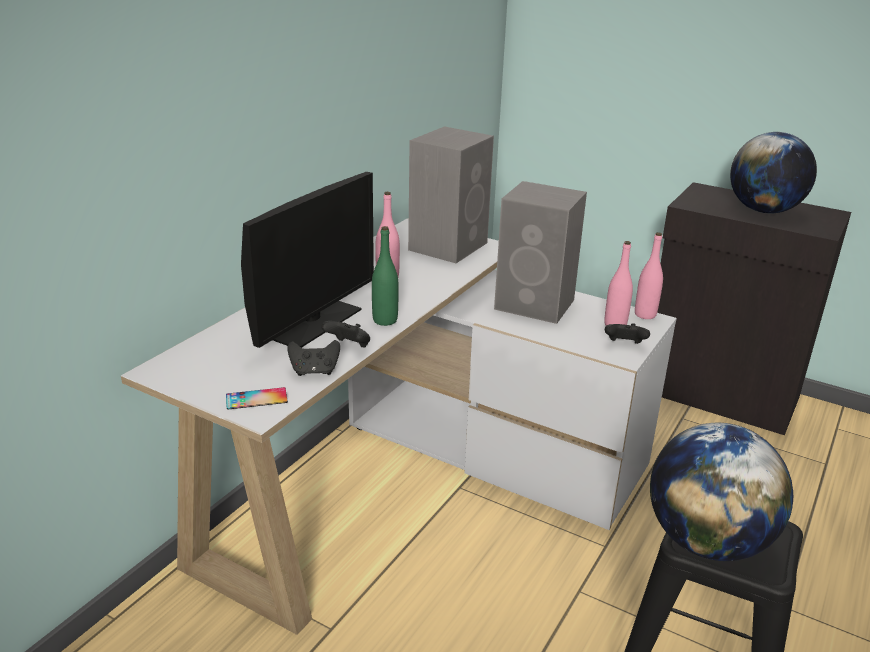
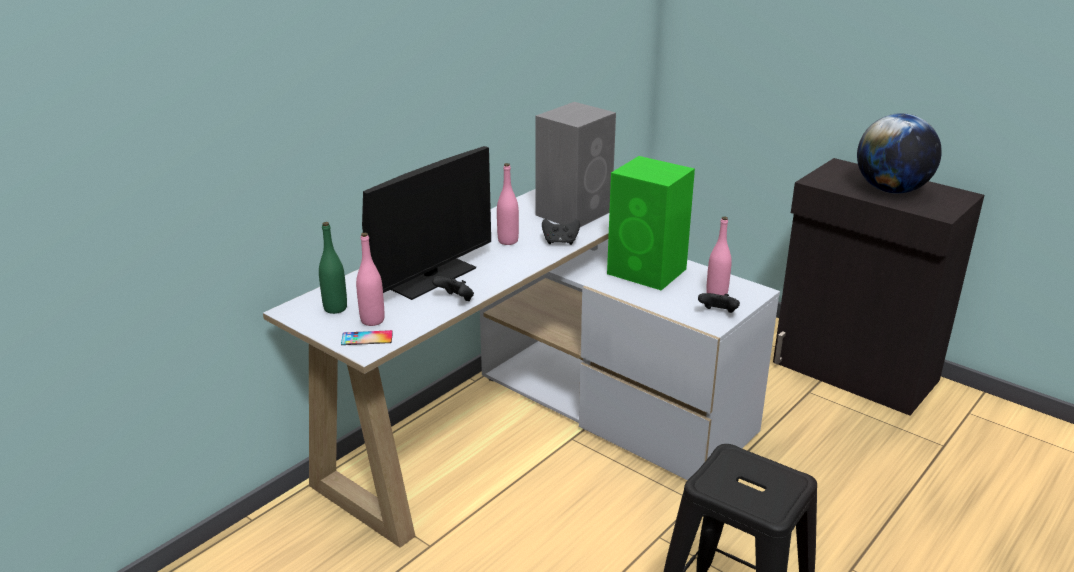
camera: 10 degrees right, 0 degrees up
black game controller [287,340,340,376] -> black game controller moved to [542,219,580,245]
green bottle [372,226,399,326] -> green bottle moved to [319,222,347,314]
grey speaker [494,181,587,324] -> green speaker [607,156,695,290]
pink bottle [635,232,663,319] -> pink bottle moved to [356,233,385,326]
globe [650,423,793,561] -> none

